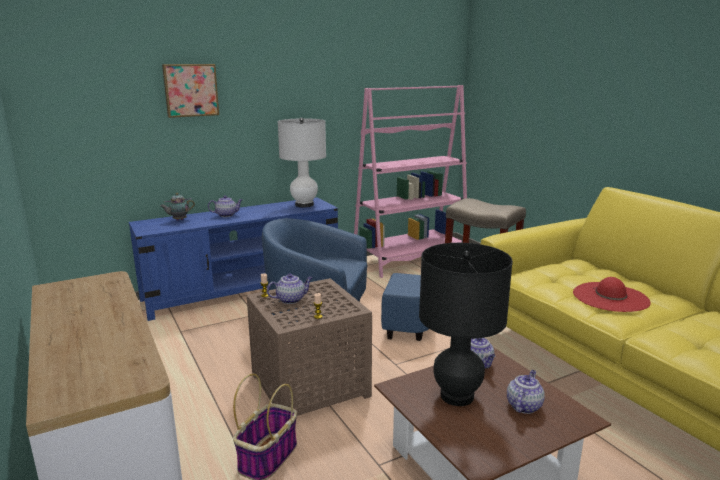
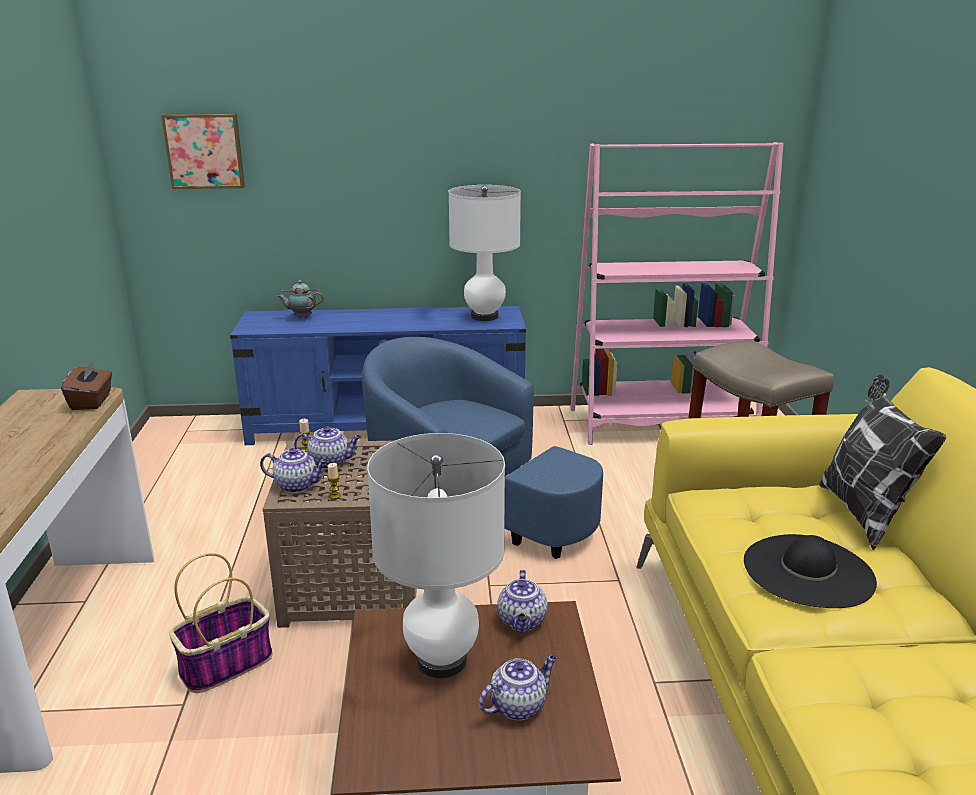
camera: 25 degrees right, 5 degrees up
picture [162,64,219,118] -> picture moved to [161,114,245,189]
teapot [208,195,243,217] -> teapot moved to [260,448,328,493]
black table lamp [419,243,513,406] -> white table lamp [367,433,505,678]
red hat [573,277,651,312] -> black hat [744,534,877,608]
none -> brown tissue box [61,360,112,410]
none -> pillow [819,374,946,550]

